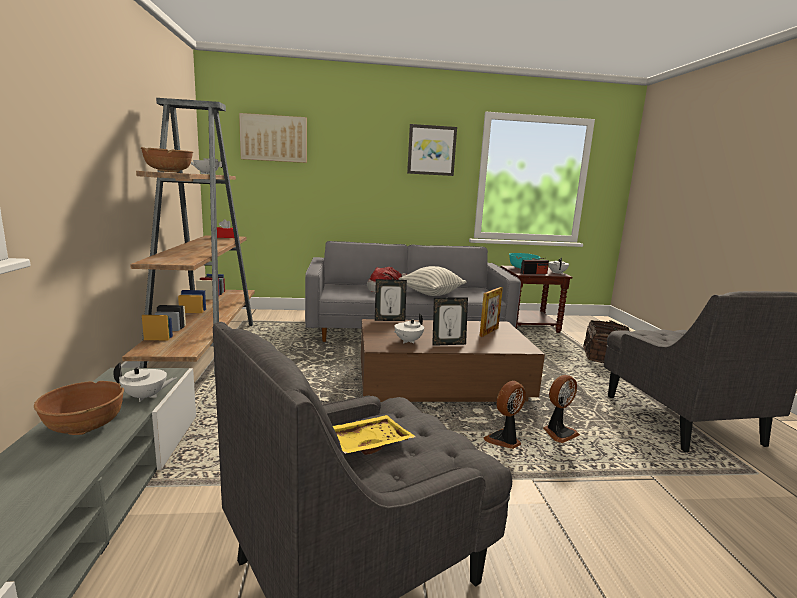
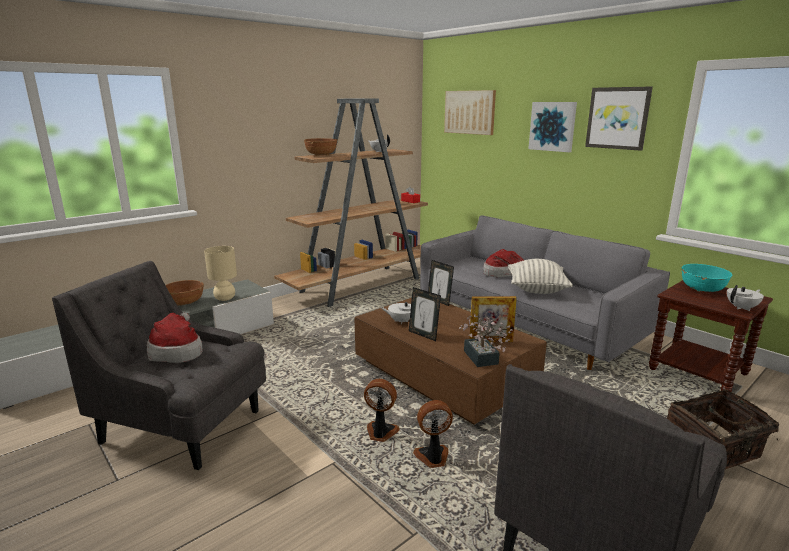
camera: 55 degrees right, 5 degrees up
white teapot [113,362,176,402] -> beige table lamp [204,246,237,301]
yellow tray [333,415,416,455] -> hat [147,313,203,363]
radio [521,258,549,274] -> none
fan [543,375,580,443] -> fan turned 150 degrees clockwise [413,400,453,468]
none -> potted plant [459,315,513,367]
none -> picture [528,102,577,152]

